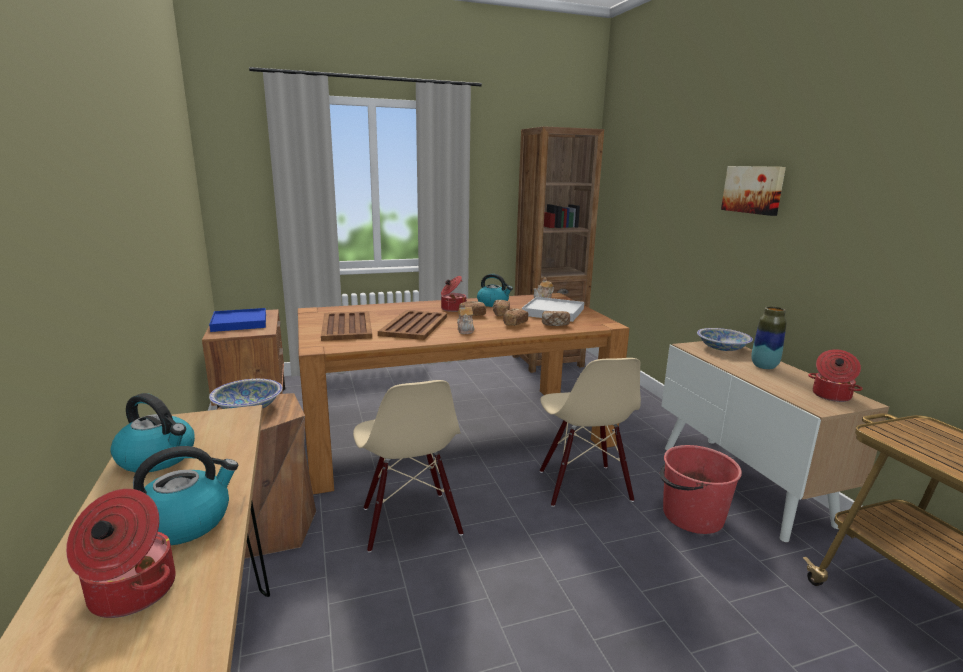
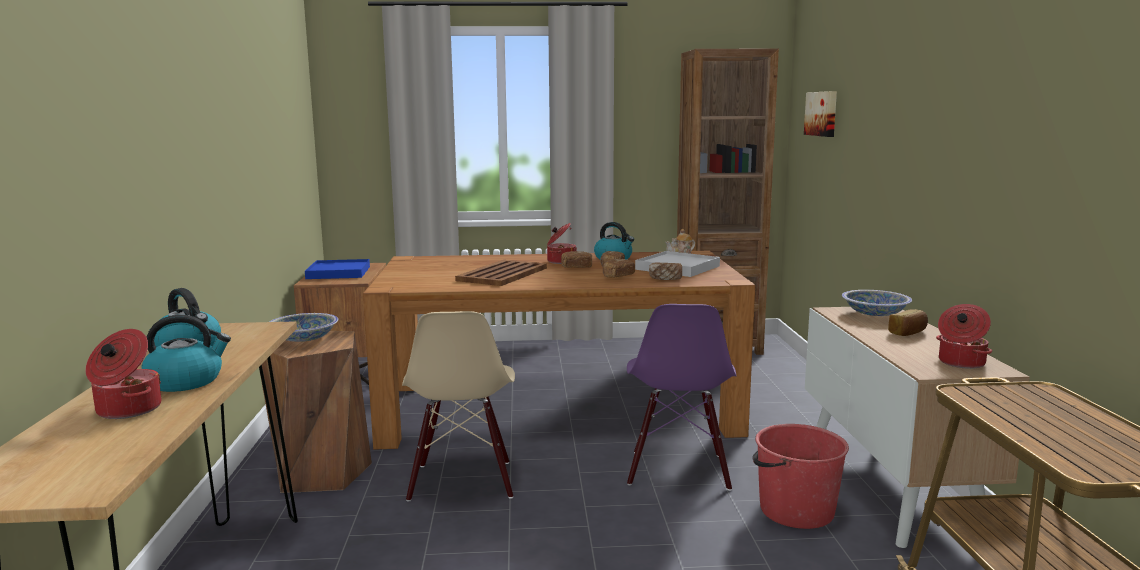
camera: 15 degrees right, 5 degrees down
brown tray [321,311,372,341] -> none
teapot [457,303,475,334] -> none
beige chair [540,358,641,507] -> purple chair [627,304,737,491]
picture [721,166,786,216] -> picture moved to [804,91,837,137]
vase [751,307,787,369] -> bread [888,309,928,336]

